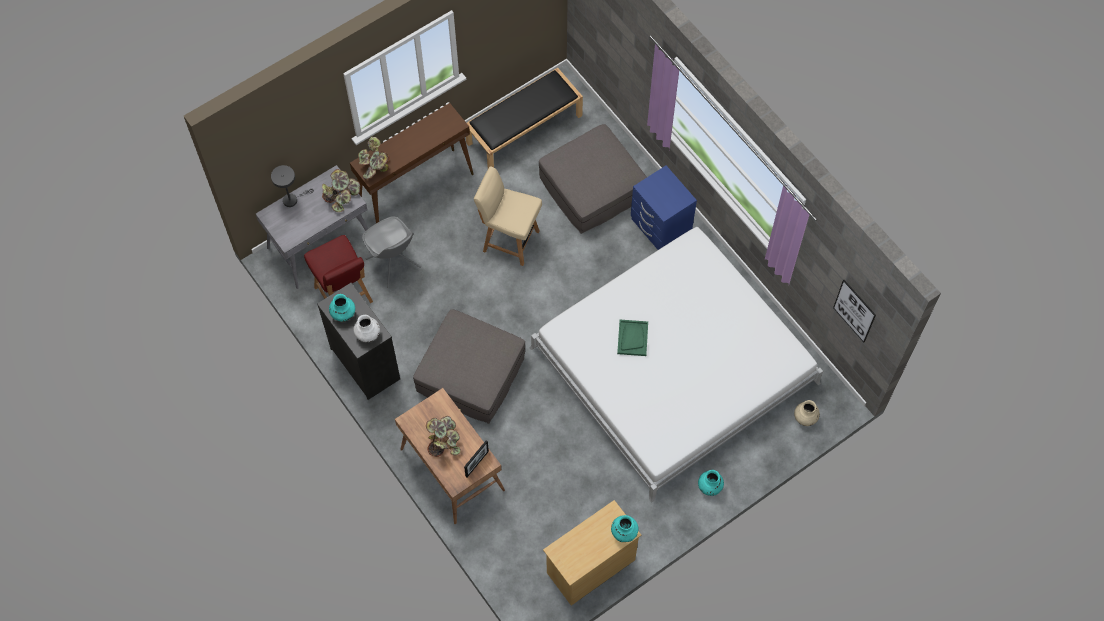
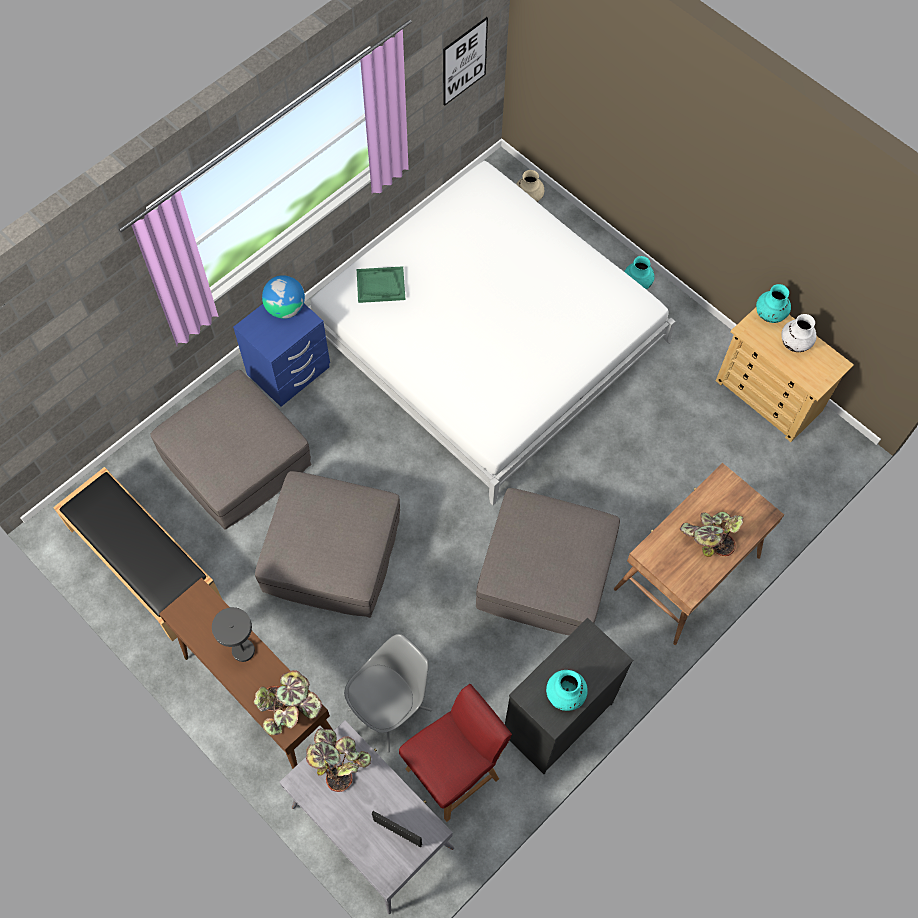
camera: 100 degrees left, 0 degrees up
grey table lamp [271,165,314,207] -> grey table lamp moved to [212,607,255,662]
white vase [353,315,380,342] -> white vase moved to [781,314,816,352]
picture frame [464,440,489,477] -> picture frame moved to [372,811,422,847]
beige chair [474,166,542,266] -> grey ottoman [255,471,400,618]
green tray [617,320,648,356] -> green tray moved to [357,266,405,303]
none -> globe [262,275,305,319]

